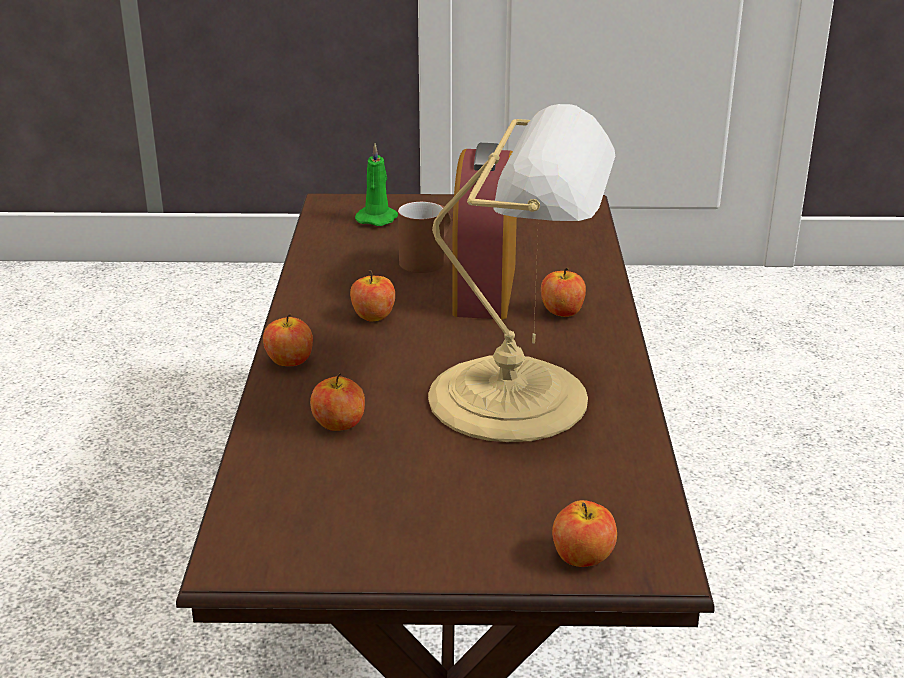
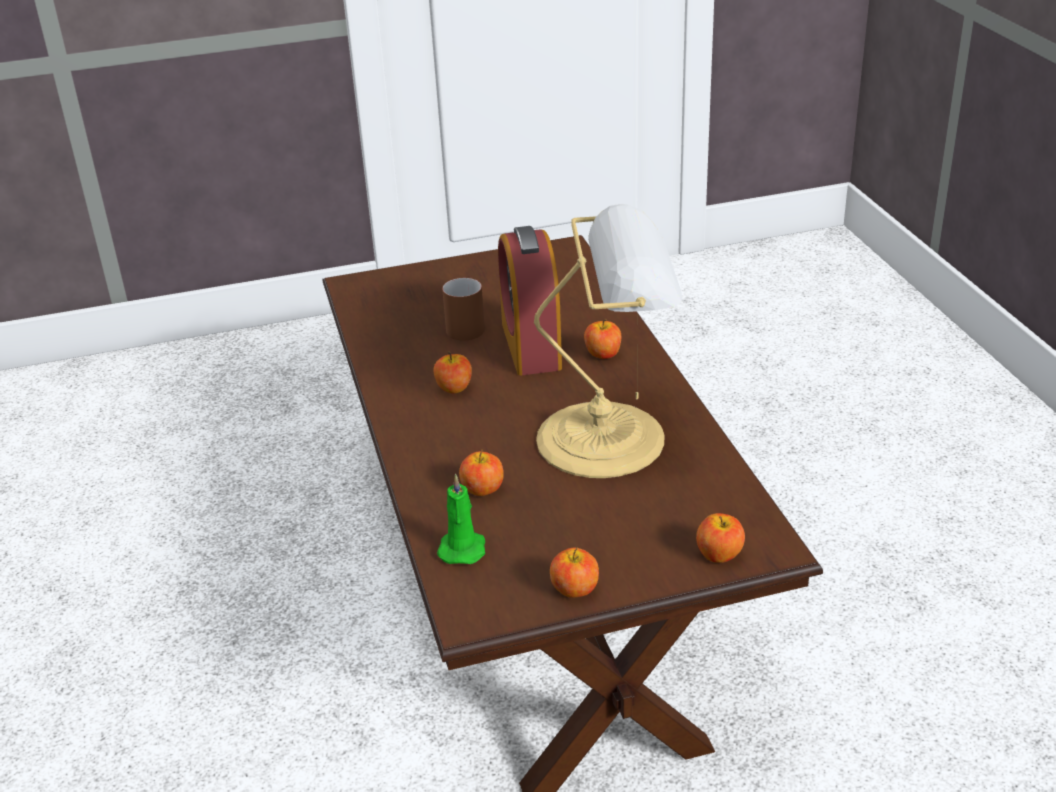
camera: 15 degrees left, 5 degrees up
apple [263,313,313,366] -> apple moved to [550,548,599,598]
green candle [355,144,398,226] -> green candle moved to [437,474,485,564]

